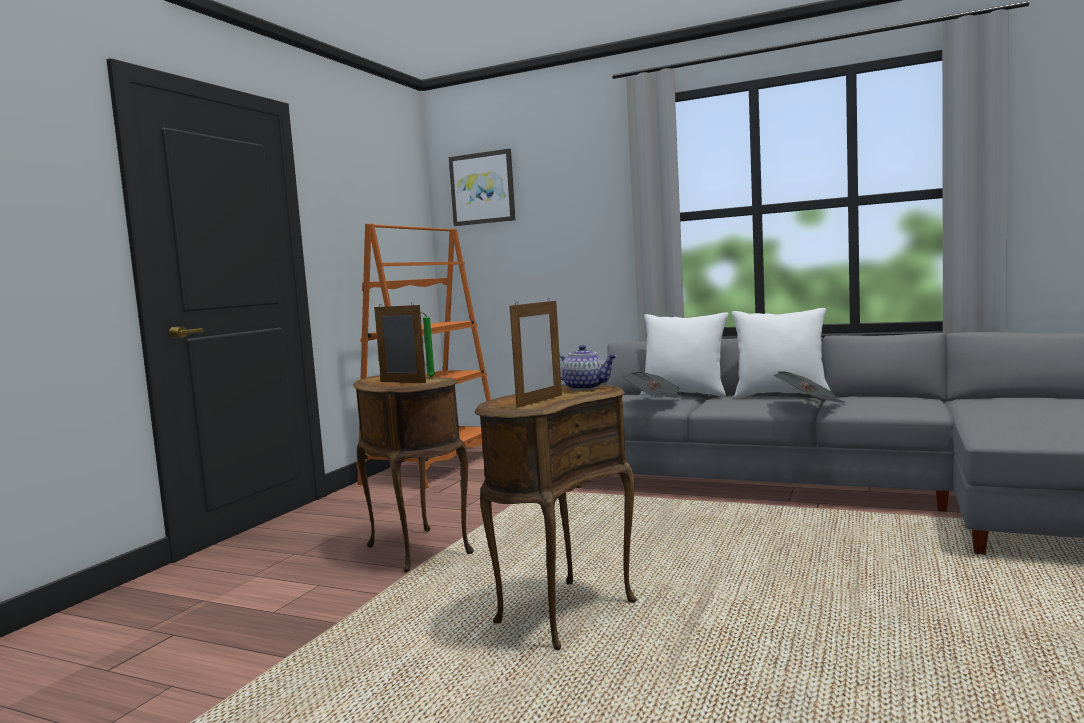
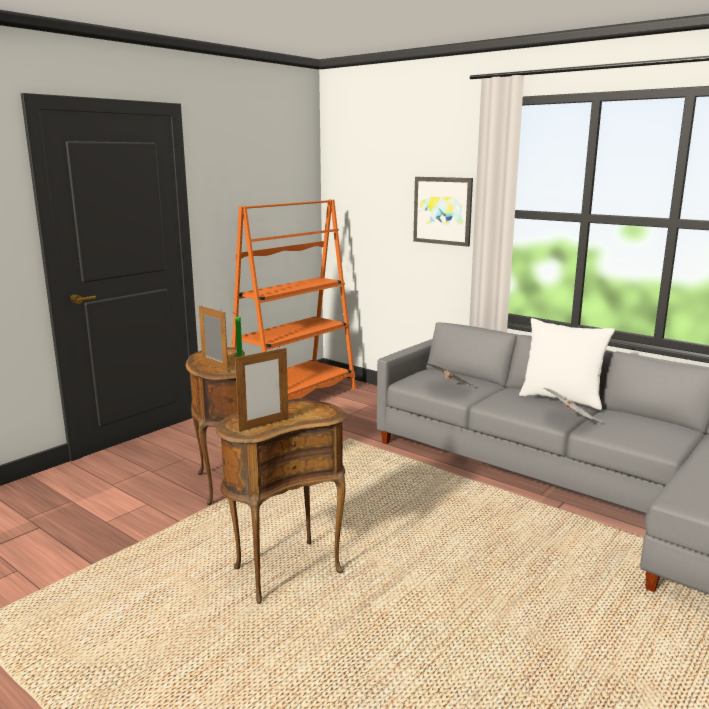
camera: 15 degrees right, 10 degrees up
picture [449,148,516,226] -> picture moved to [413,177,473,247]
teapot [559,345,617,390] -> none
white pillow [641,312,729,397] -> none

